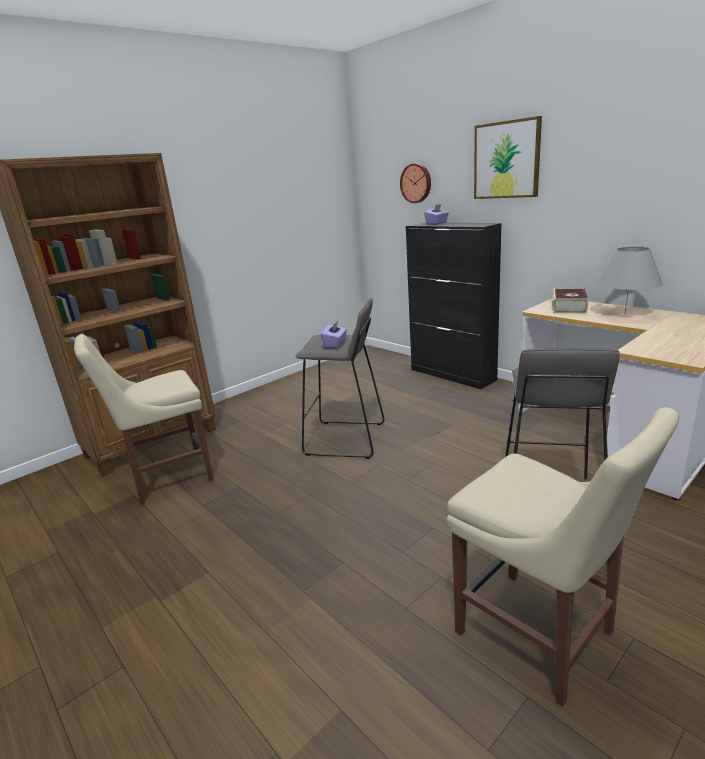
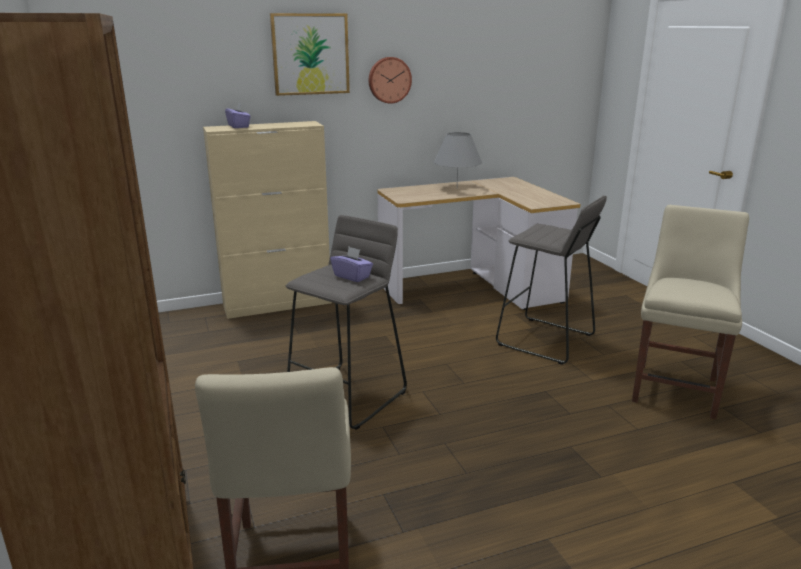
camera: 70 degrees left, 0 degrees up
wall clock [400,163,431,203] -> wall clock moved to [369,57,412,104]
black cabinet [406,222,502,389] -> beige cabinet [203,121,332,319]
beige chair [447,407,679,707] -> beige chair turned 45 degrees counterclockwise [632,205,749,419]
book [552,288,588,313] -> none

